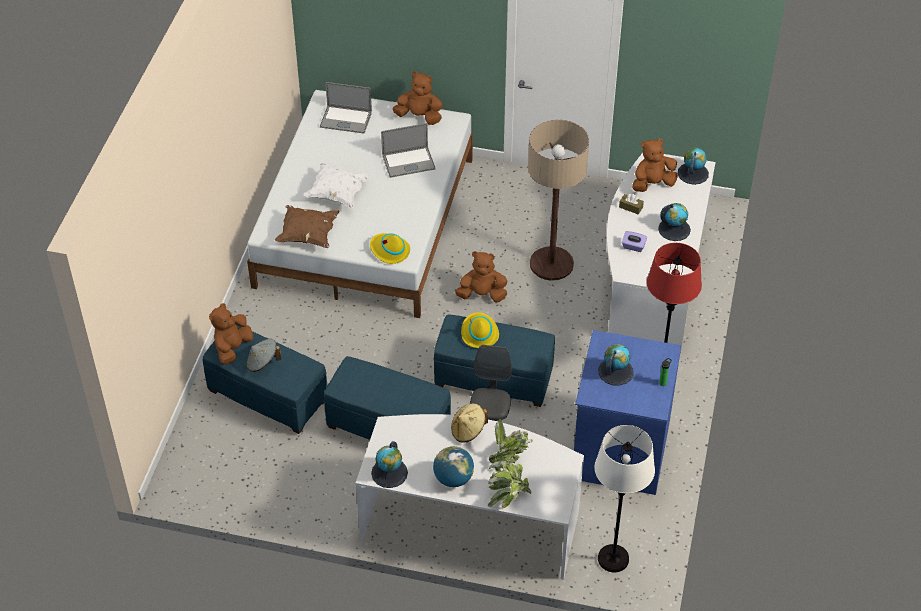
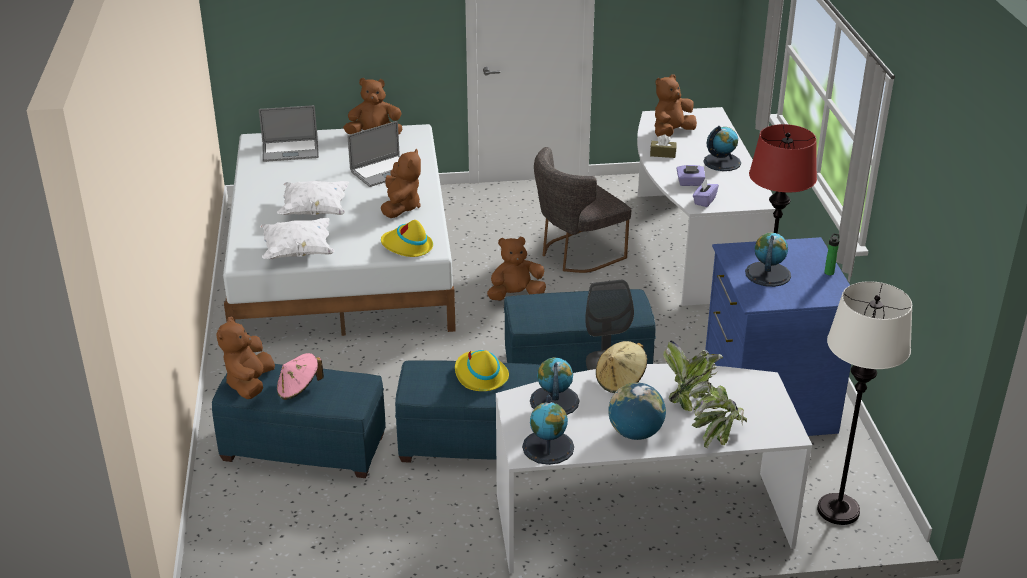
camera: 20 degrees left, 15 degrees down
grey hat [247,339,281,372] -> pink hat [277,353,324,400]
brown pillow [275,205,339,248] -> white pillow [260,218,334,259]
yellow hat [461,312,499,348] -> yellow hat moved to [455,350,509,391]
floor lamp [528,120,589,281] -> grey chair [534,147,631,273]
globe [678,148,709,185] -> globe moved to [530,357,580,415]
none -> brown plush toy [381,149,421,218]
none -> purple tissue box [693,180,719,207]

